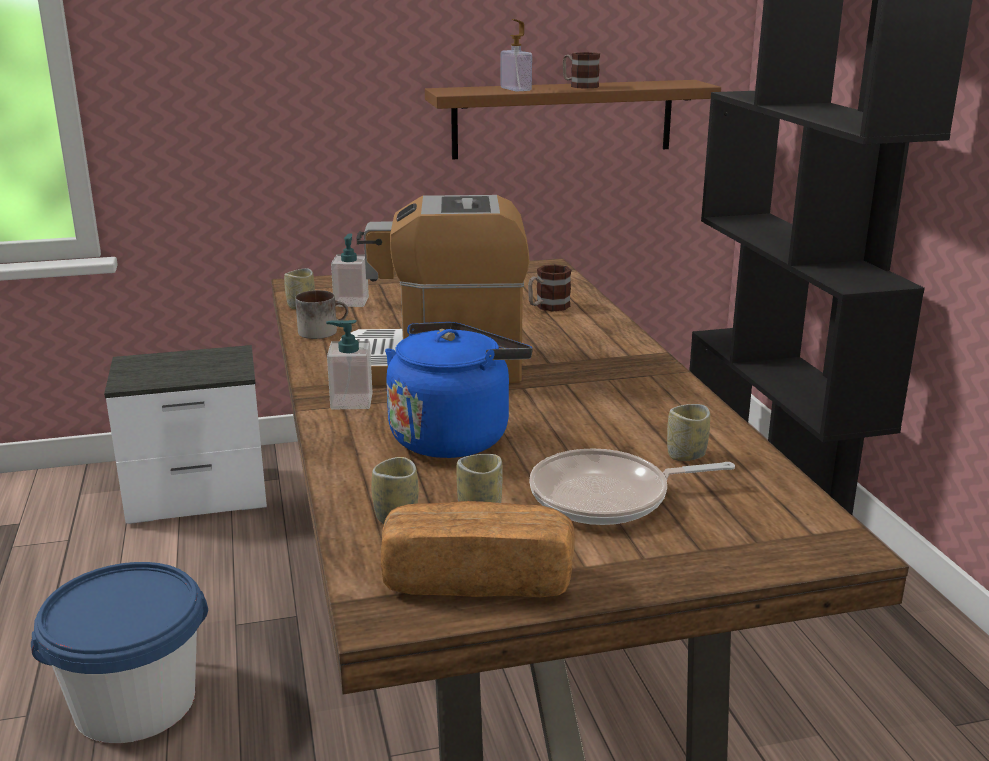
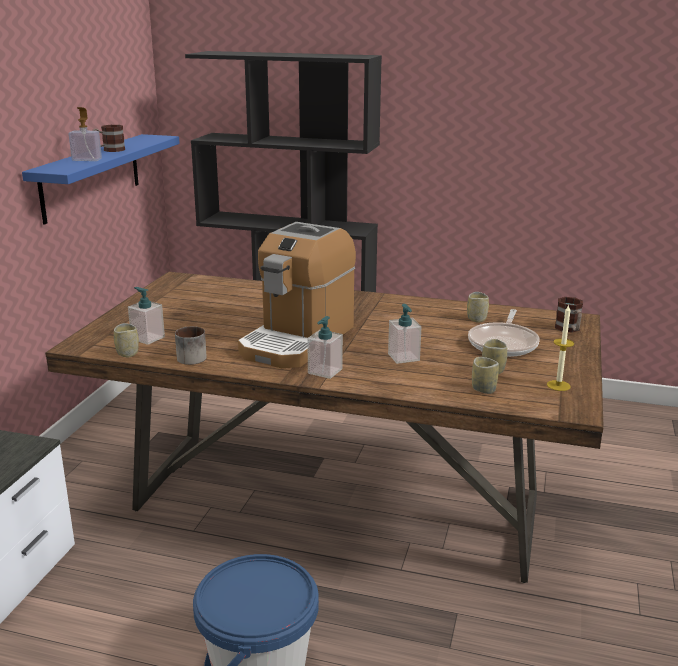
camera: 60 degrees left, 0 degrees up
bread [381,501,575,597] -> candle [547,304,574,391]
blue kettle [385,322,532,458] -> soap dispenser [388,304,421,364]
brown shelf [425,80,721,160] -> blue shelf [22,134,180,225]
mug [528,265,571,312] -> mug moved to [555,297,583,333]

